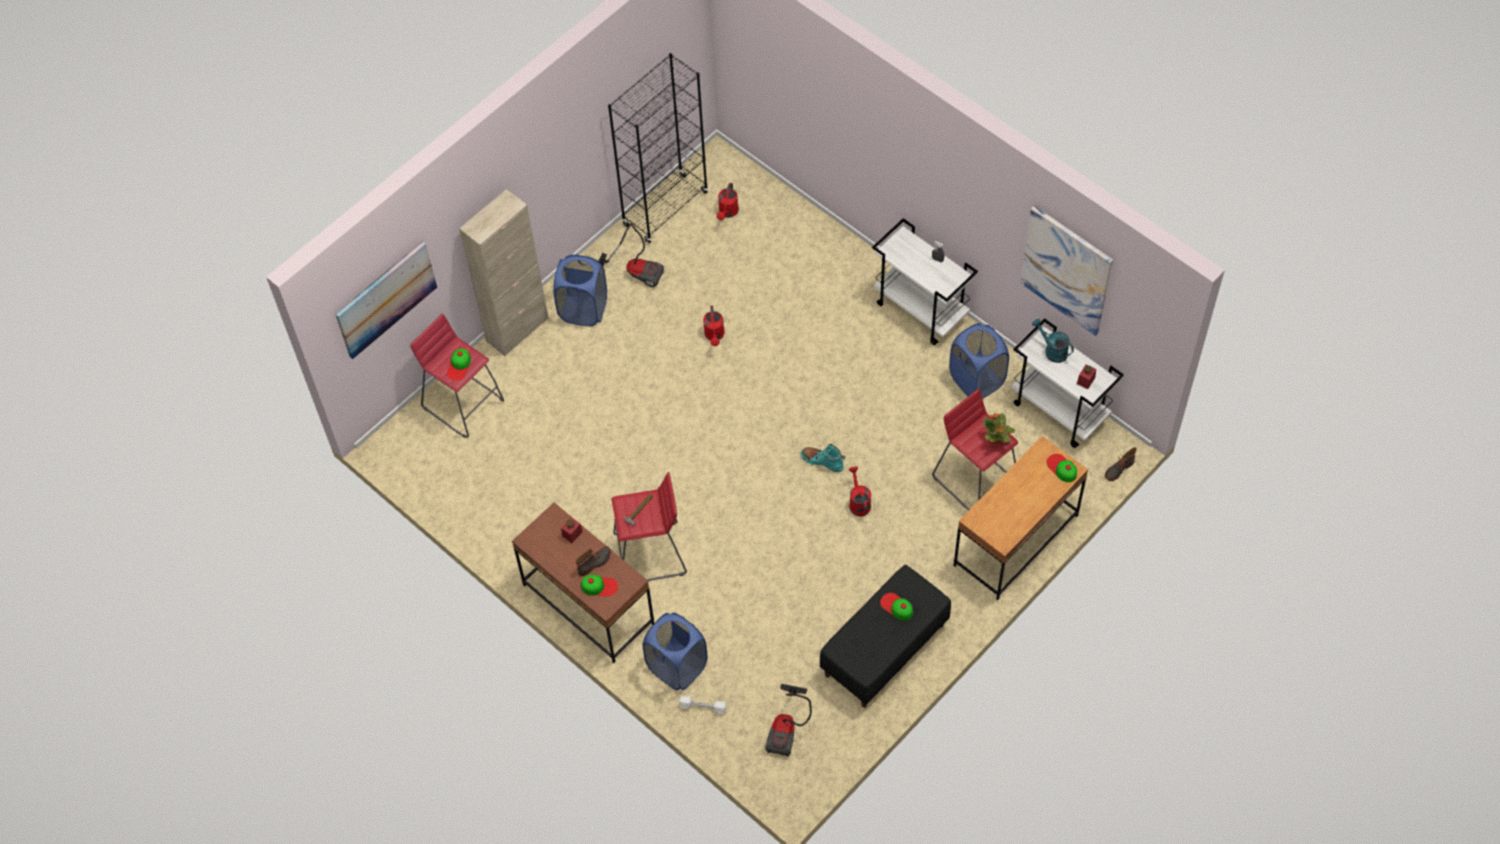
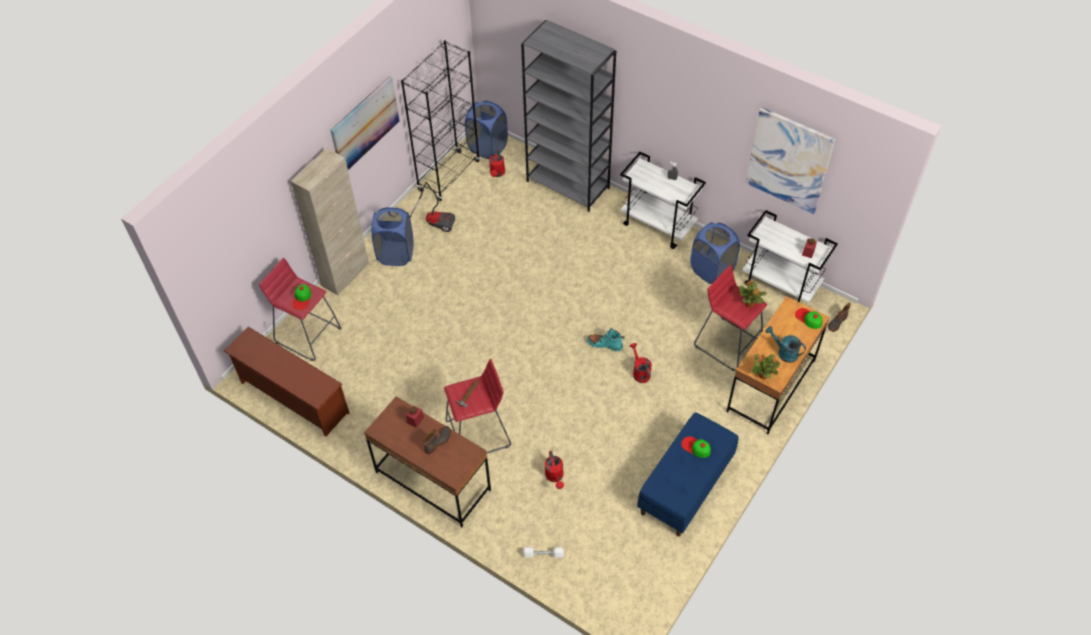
camera: 10 degrees left, 5 degrees down
picture [335,241,437,359] -> picture moved to [330,76,400,170]
cap [581,575,618,596] -> none
blue laundry basket [643,613,708,690] -> blue laundry basket moved to [465,101,508,159]
red watering can [703,306,725,346] -> red watering can moved to [545,451,564,489]
vacuum cleaner [765,684,812,757] -> none
black bench [820,565,951,708] -> blue bench [637,412,739,537]
turquoise watering can [1032,319,1074,363] -> turquoise watering can moved to [765,326,806,363]
none -> brown shoe rack [224,327,350,437]
none -> grey bookcase [521,20,616,212]
none -> potted plant [752,354,780,379]

